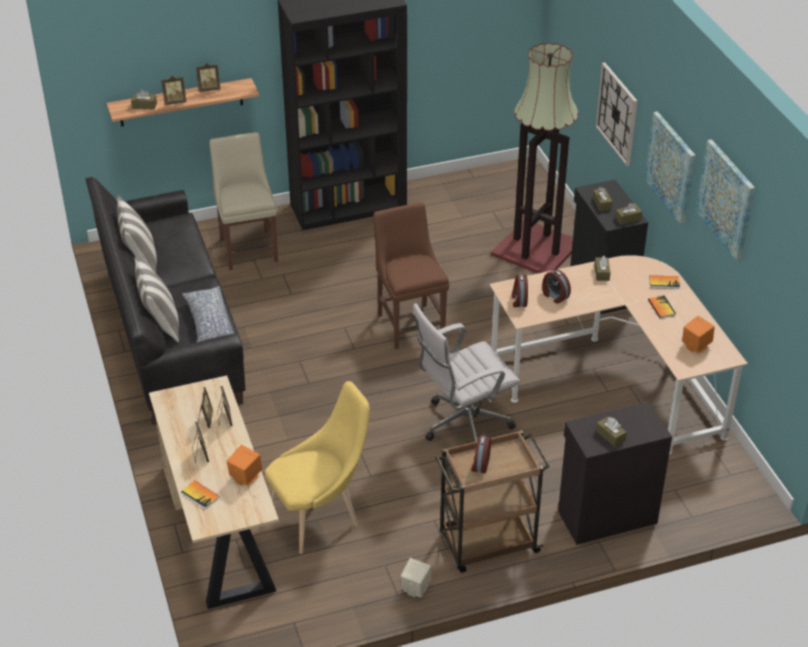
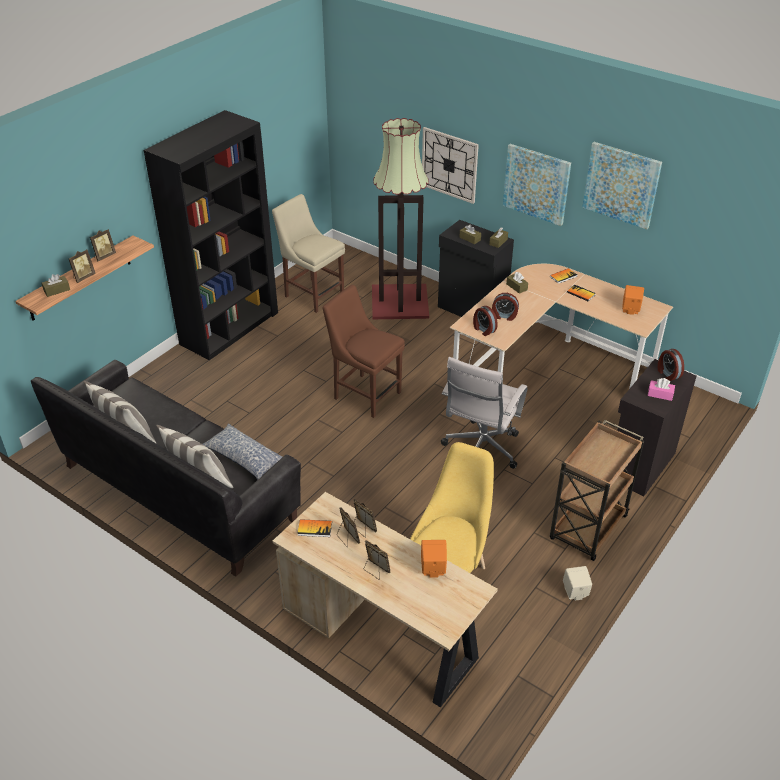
camera: 35 degrees left, 0 degrees up
book [181,481,220,510] -> book moved to [297,519,332,537]
beige chair [209,132,278,270] -> beige chair moved to [272,194,345,313]
alarm clock [471,435,491,473] -> alarm clock moved to [658,349,684,381]
brown tissue box [596,417,627,447] -> pink tissue box [648,378,675,401]

